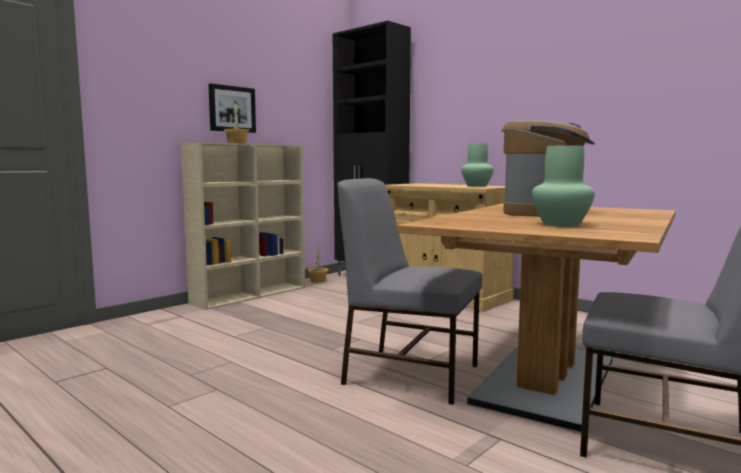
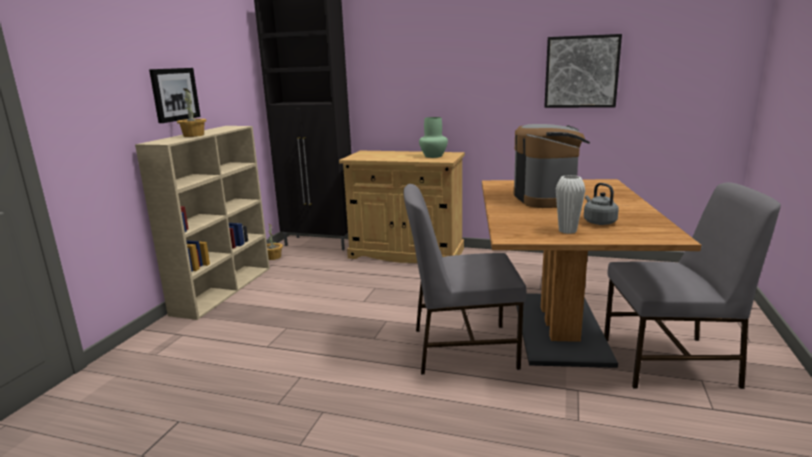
camera: 25 degrees left, 10 degrees up
green vase [532,145,595,227] -> grey kettle [584,183,619,225]
none -> picture [544,34,622,108]
none -> white vase [556,175,585,234]

